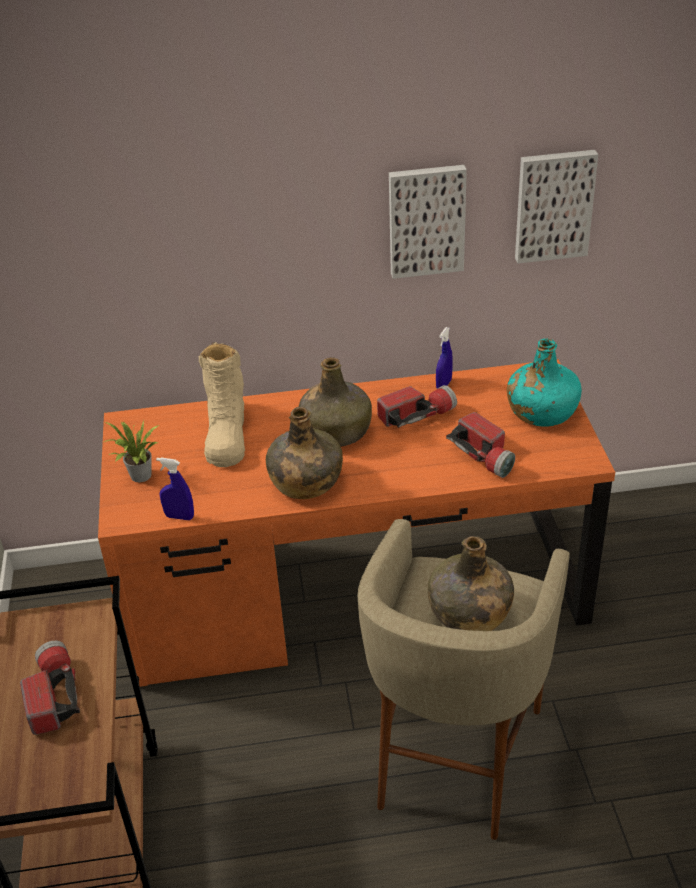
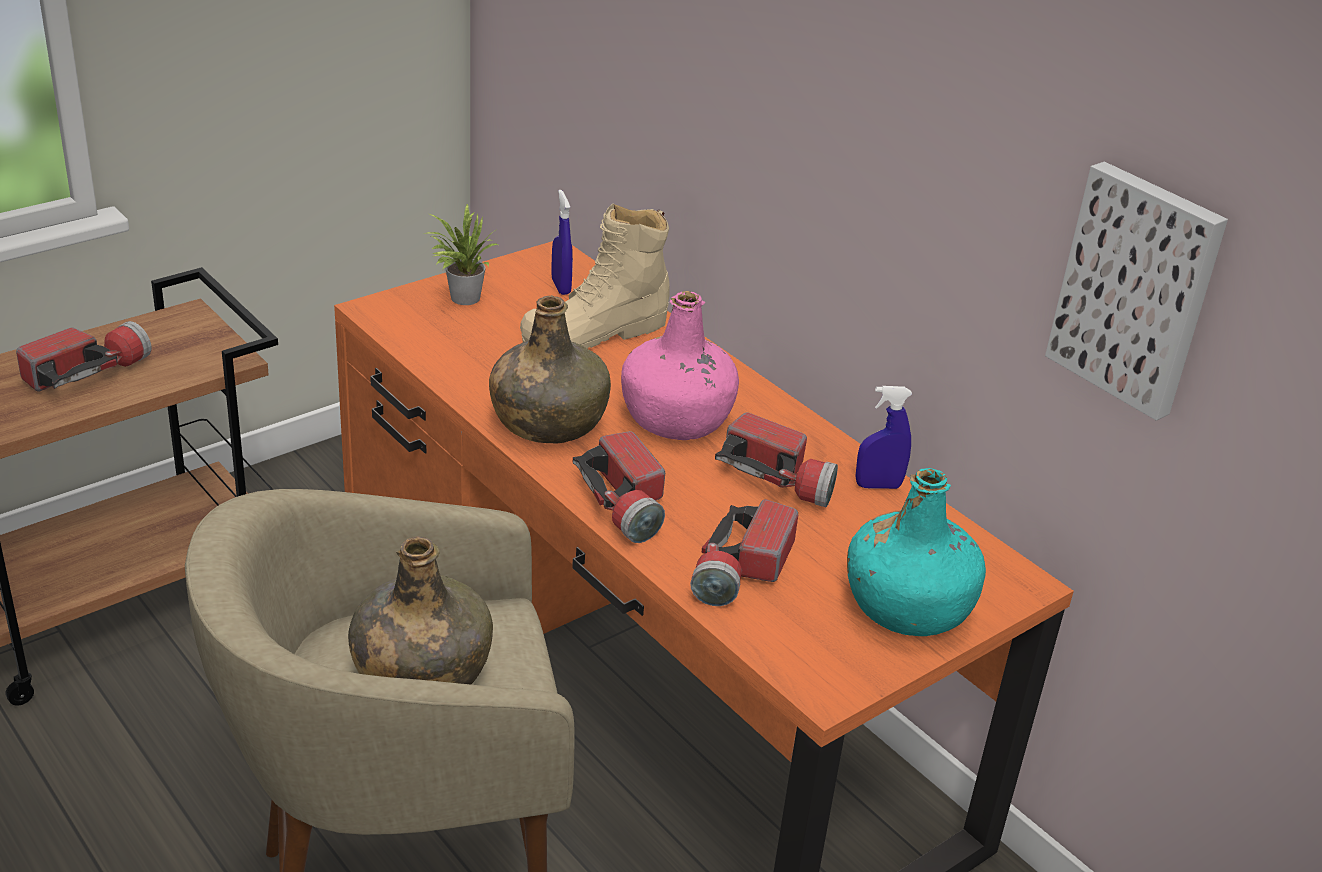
camera: 55 degrees right, 5 degrees down
blue spray bottle [156,457,194,520] -> blue spray bottle moved to [551,190,573,295]
green bottle [299,357,372,447] -> pink bottle [621,291,739,440]
picture [389,165,467,279] -> none
none -> flashlight [573,431,665,543]

